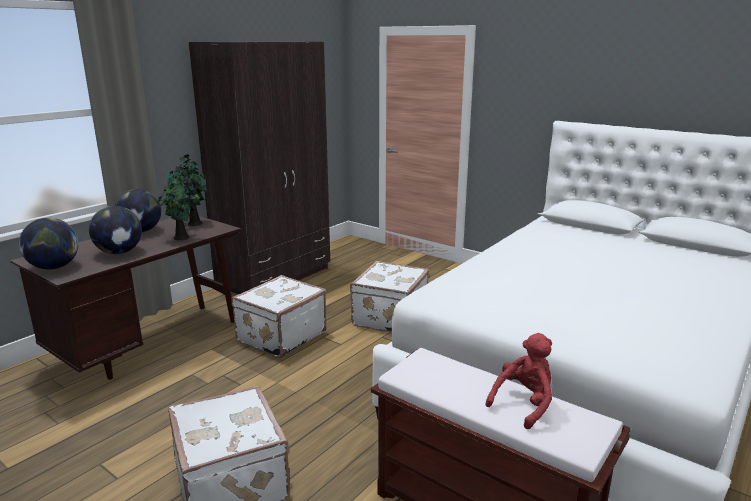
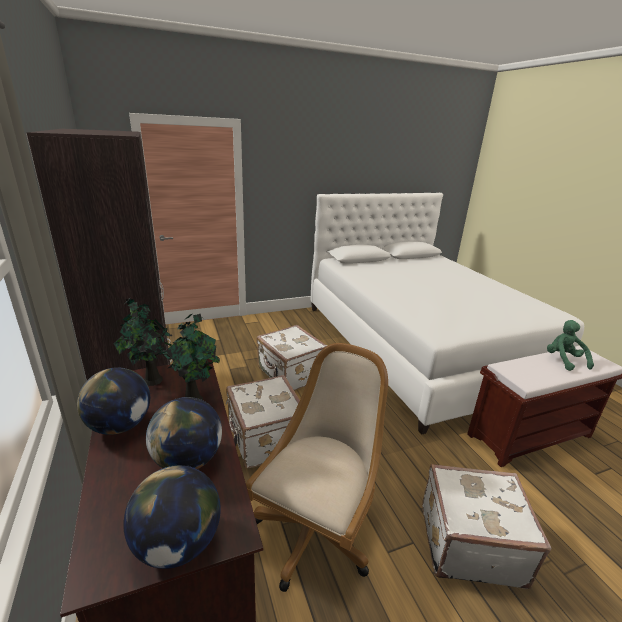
camera: 60 degrees left, 5 degrees up
red plush toy [486,333,552,429] -> green plush toy [547,320,594,371]
none -> office chair [246,343,388,592]

